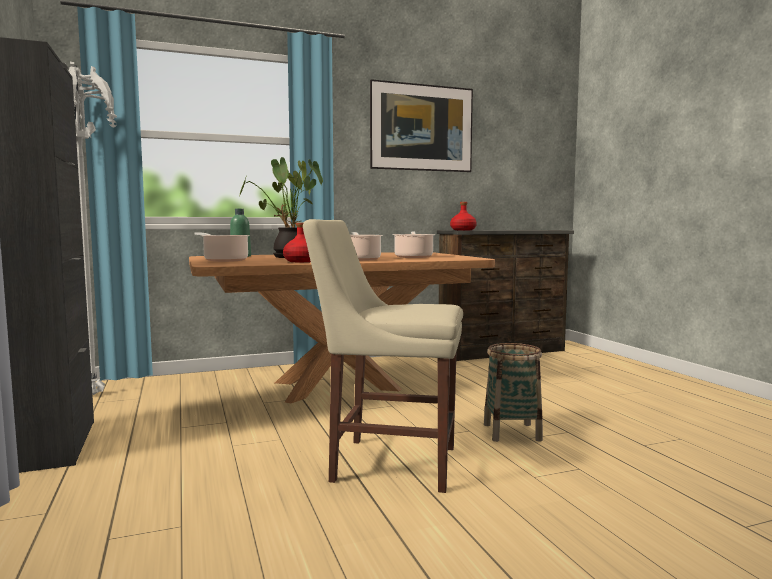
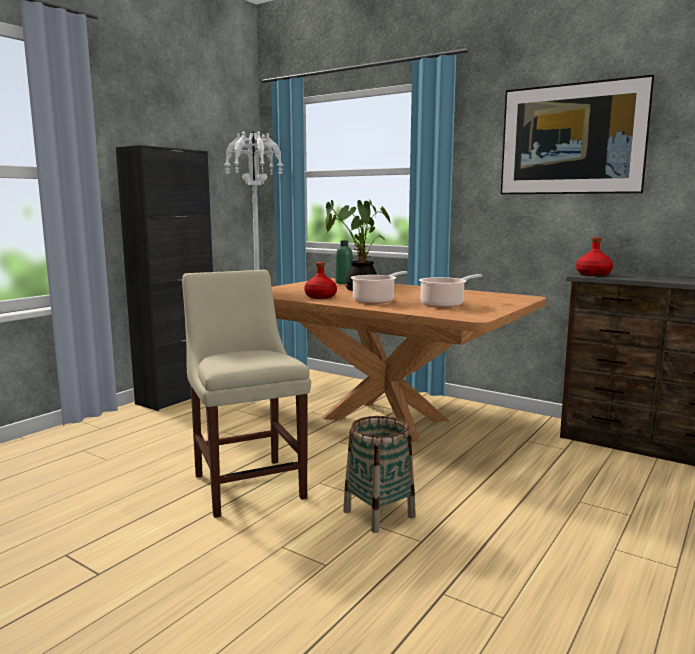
camera: 55 degrees right, 5 degrees up
cooking pot [194,232,250,262] -> none

